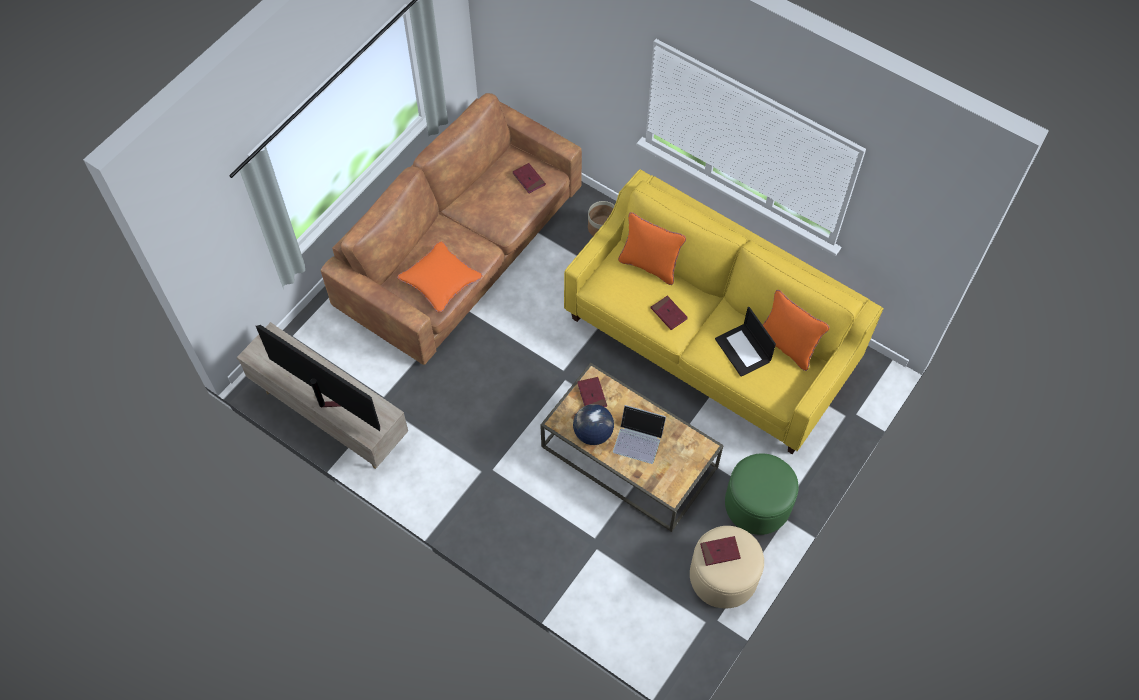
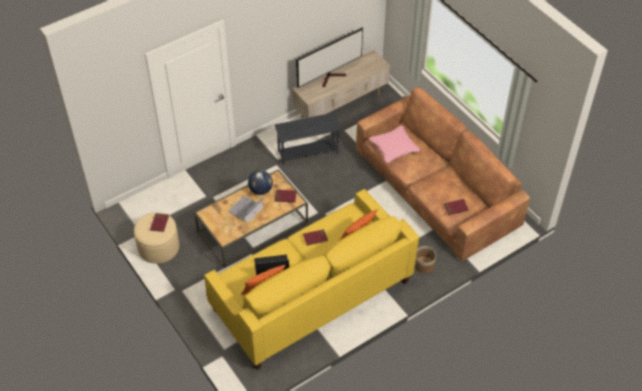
camera: 110 degrees right, 10 degrees down
orange pillow [397,241,482,313] -> pink pillow [369,125,420,163]
green ottoman [725,454,799,535] -> none
none -> grey side table [274,113,341,165]

